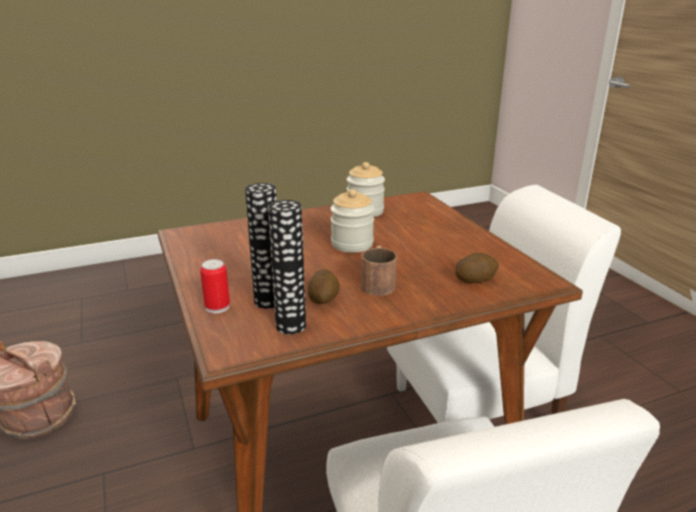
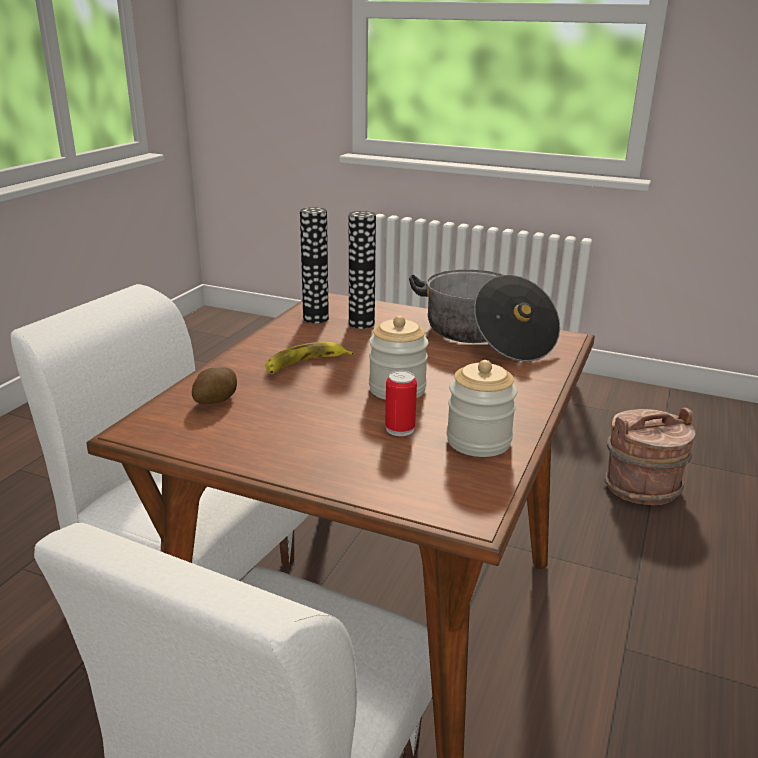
camera: 135 degrees right, 0 degrees up
can [200,259,230,313] -> can moved to [385,371,417,436]
potato [308,270,340,304] -> none
brown mug [361,246,397,296] -> banana [265,342,354,374]
none -> cooking pot [409,269,560,362]

